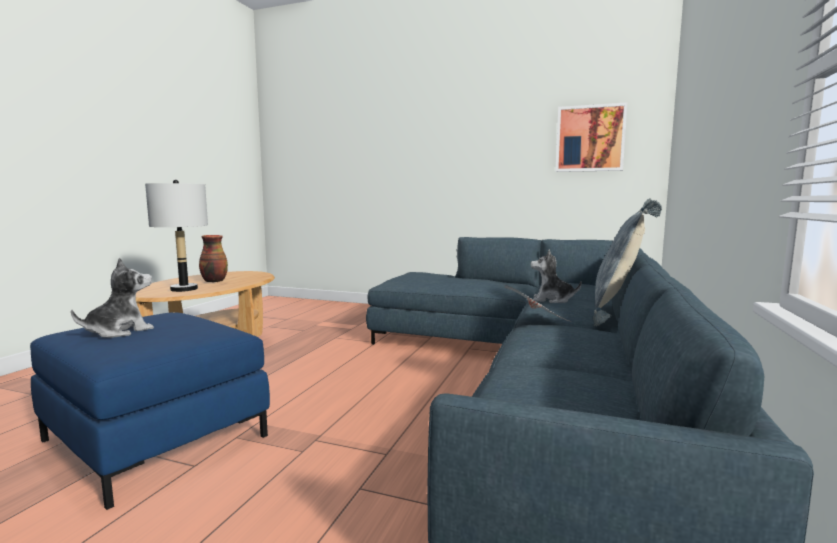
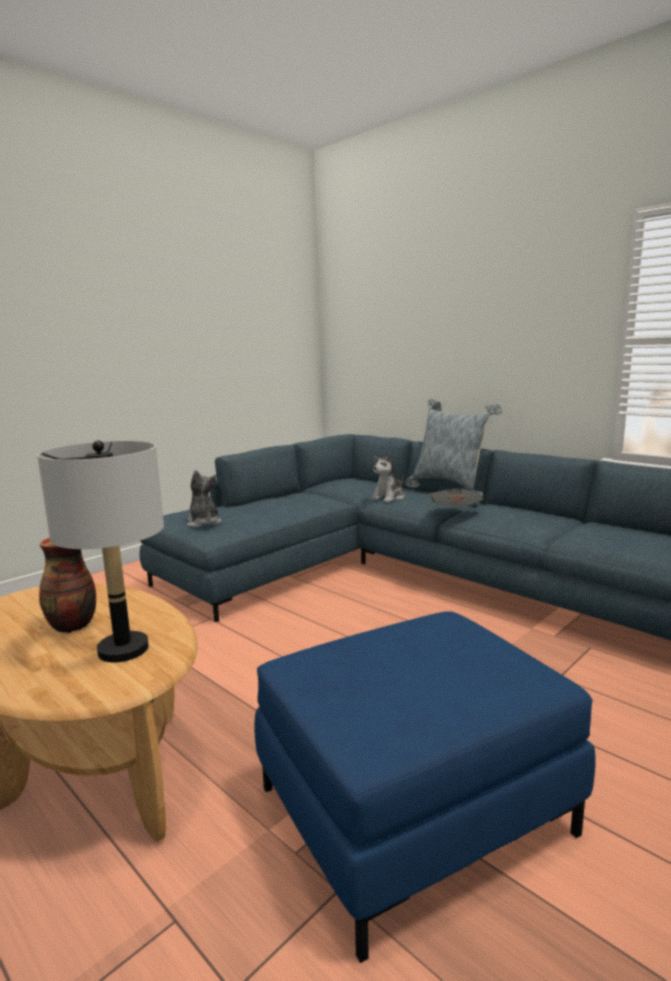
camera: 65 degrees left, 5 degrees up
plush toy [71,258,154,338] -> plush toy moved to [187,470,221,528]
picture [555,102,627,172] -> none

